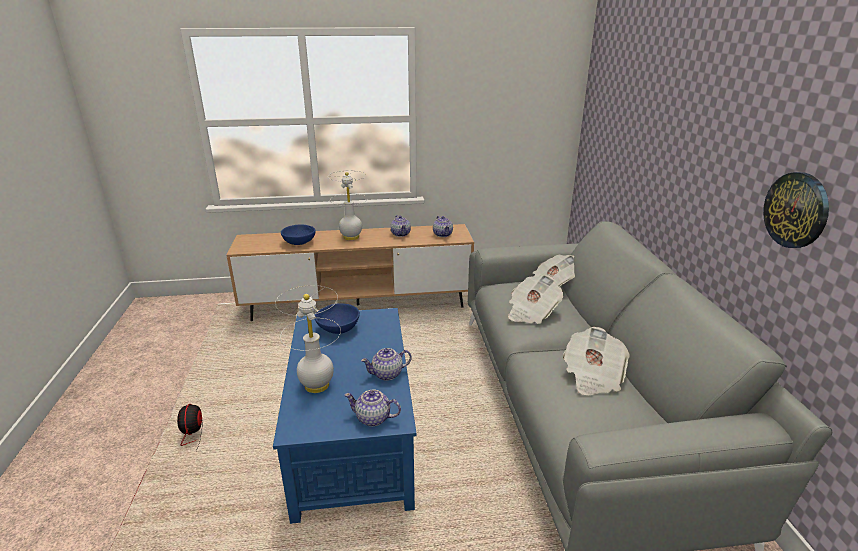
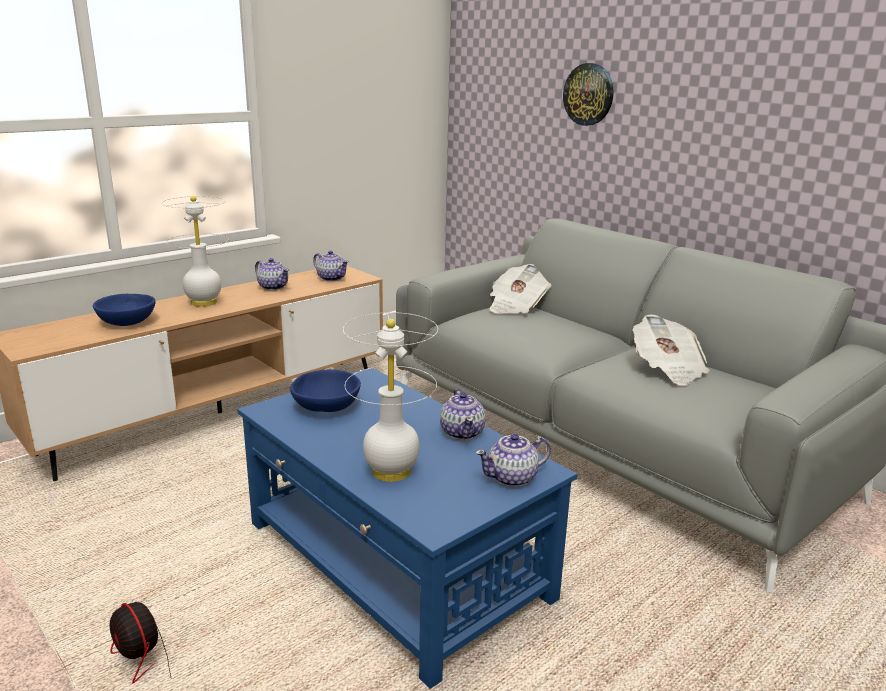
camera: 35 degrees left, 5 degrees down
teapot [361,348,412,381] -> teapot turned 45 degrees counterclockwise [440,389,485,440]
newspaper [508,275,563,324] -> none
wall clock [763,172,829,248] -> wall clock moved to [563,63,613,126]

